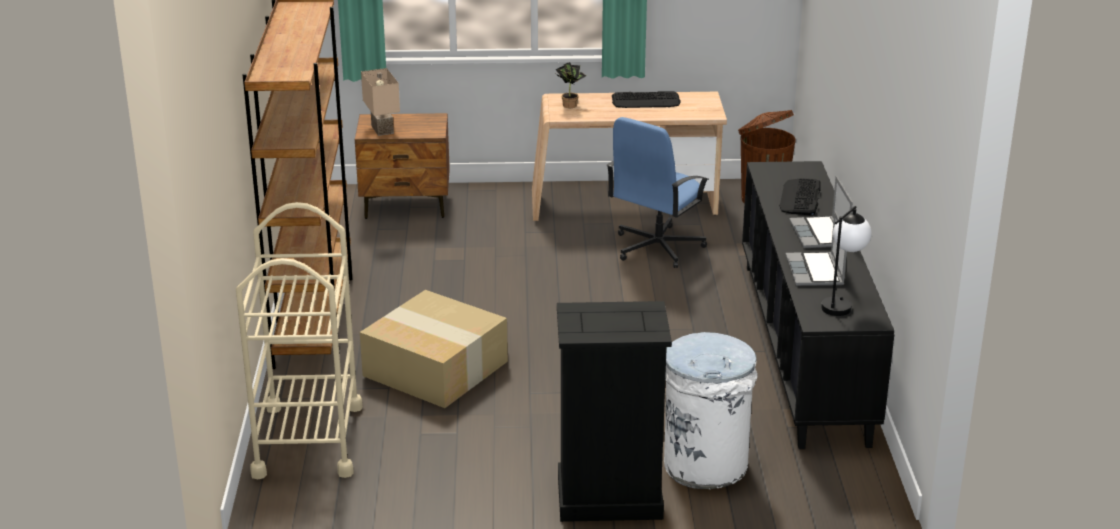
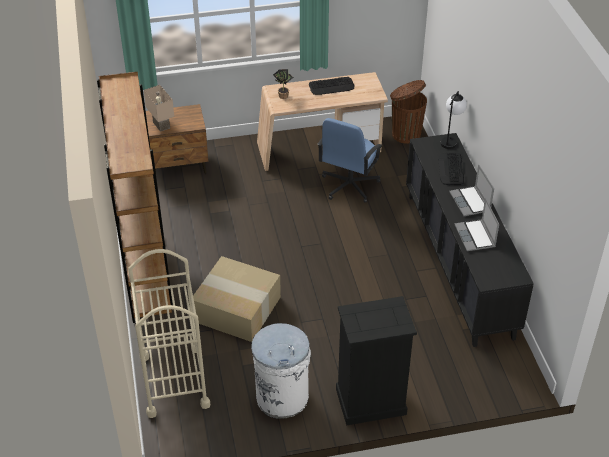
camera: 10 degrees left, 15 degrees up
white trash can [664,332,758,489] -> white trash can moved to [251,323,311,419]
table lamp [821,206,872,316] -> table lamp moved to [441,91,467,149]

